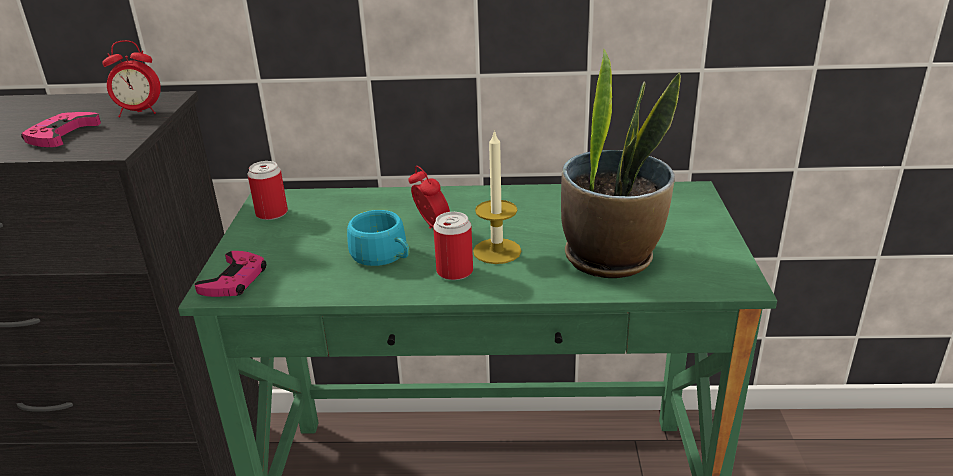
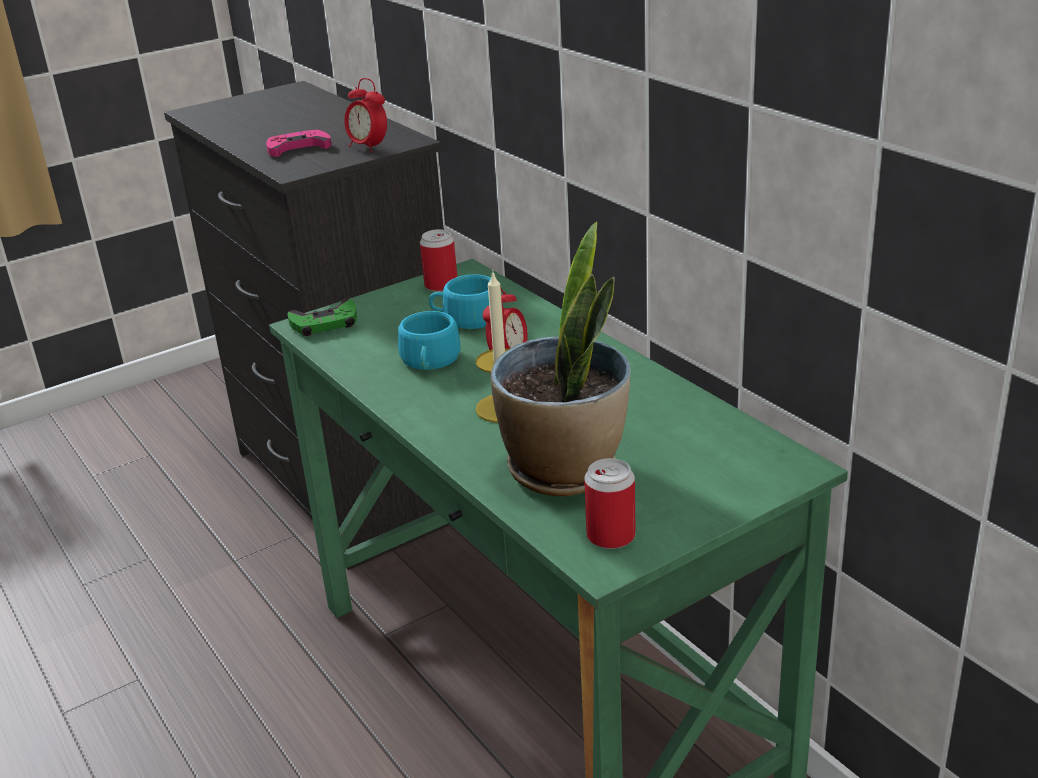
camera: 55 degrees right, 0 degrees up
pink game controller [195,251,266,297] -> green game controller [288,299,357,336]
can [433,212,473,280] -> can moved to [584,458,636,549]
none -> turquoise cup [429,274,491,329]

